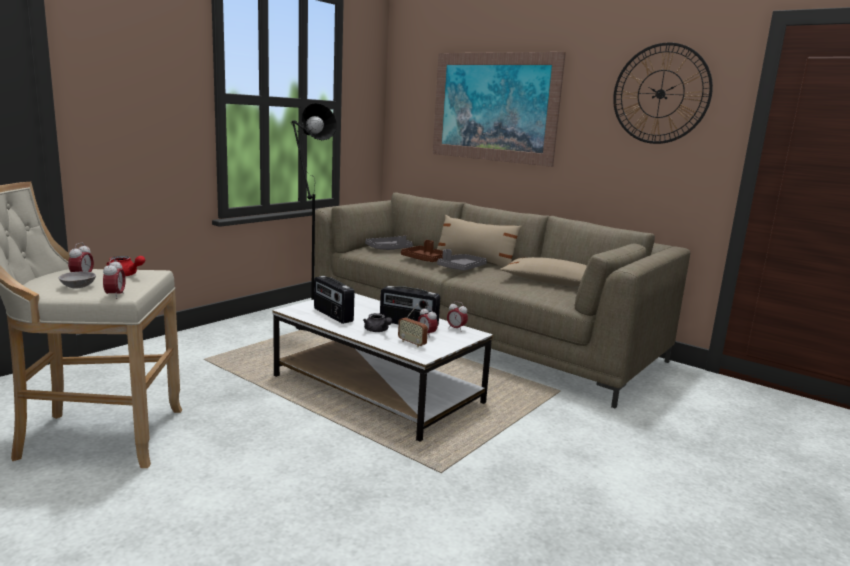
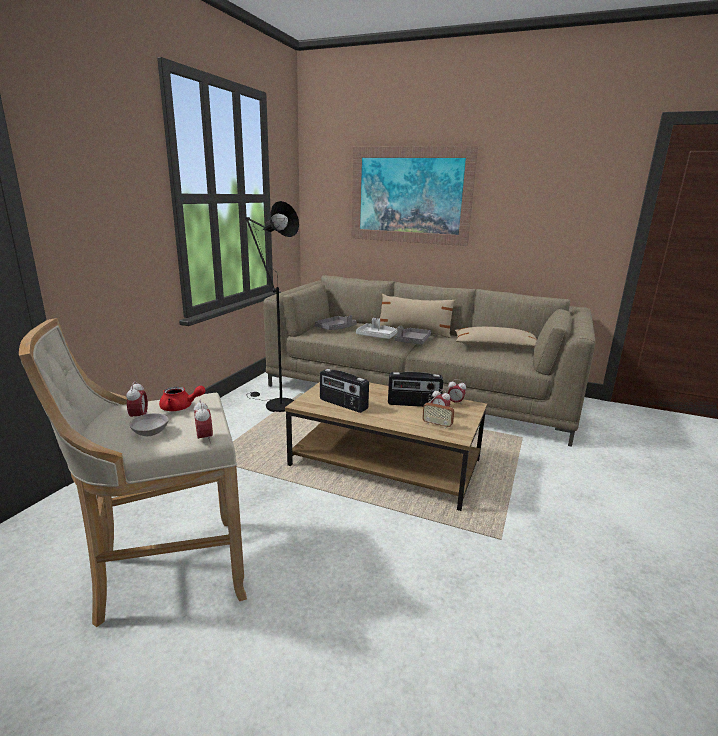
camera: 15 degrees left, 5 degrees up
white coffee table [272,293,493,442] -> brown coffee table [285,382,487,511]
grey teapot [363,313,392,332] -> none
brown tray [401,240,443,262] -> grey tray [356,318,397,339]
wall clock [613,42,713,144] -> none

